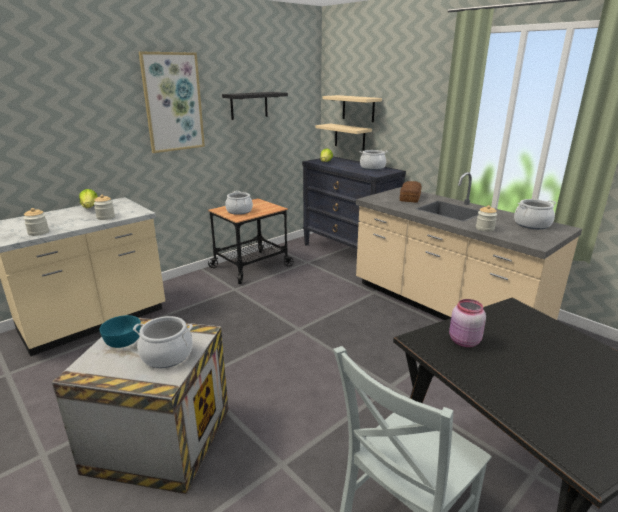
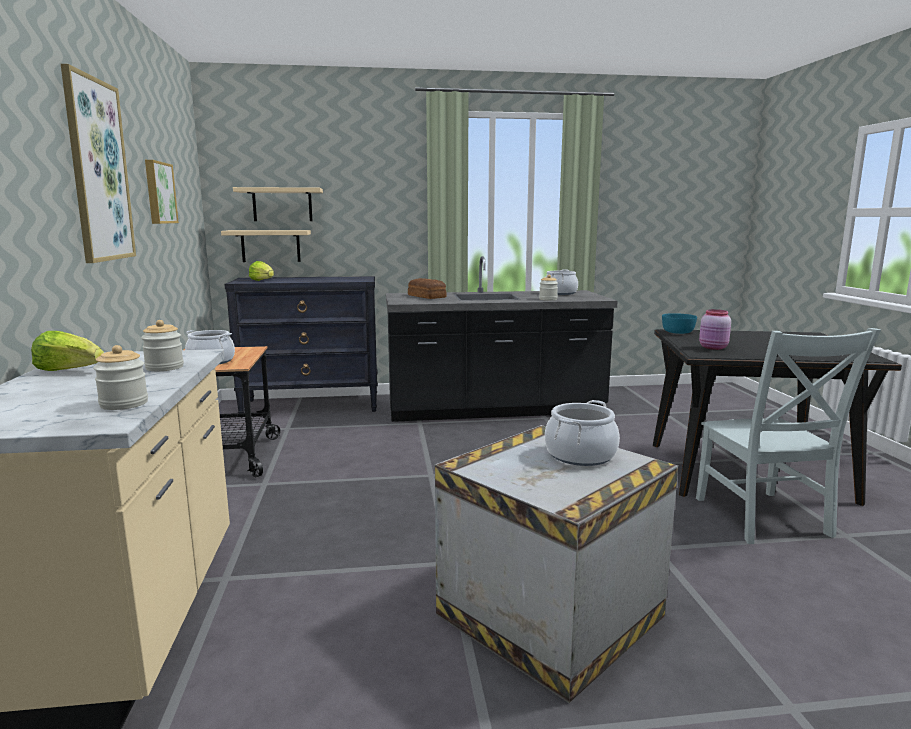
camera: 55 degrees left, 10 degrees down
turquoise bowl [100,315,141,348] -> turquoise bowl moved to [662,313,697,334]
black shelf [222,92,288,120] -> picture [145,160,179,224]
beige counter [356,172,582,320] -> black counter [386,256,618,422]
cooking pot [359,150,388,170] -> none

